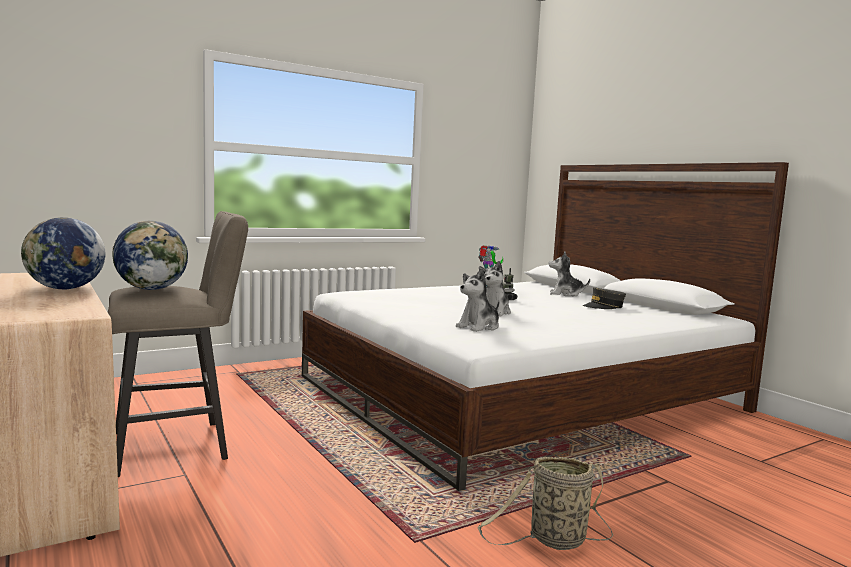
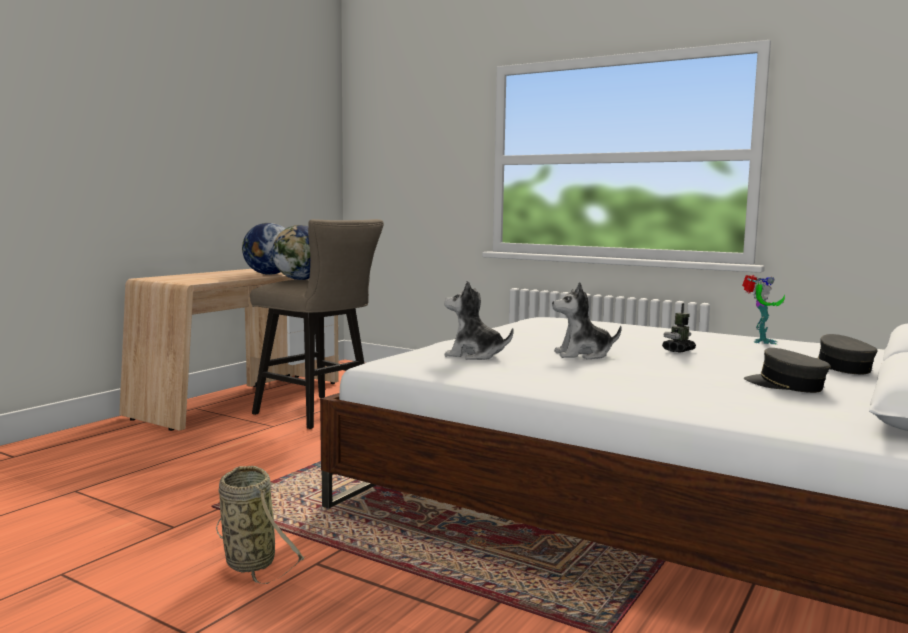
camera: 65 degrees right, 0 degrees up
plush toy [549,251,590,296] -> grey cap [817,334,877,374]

